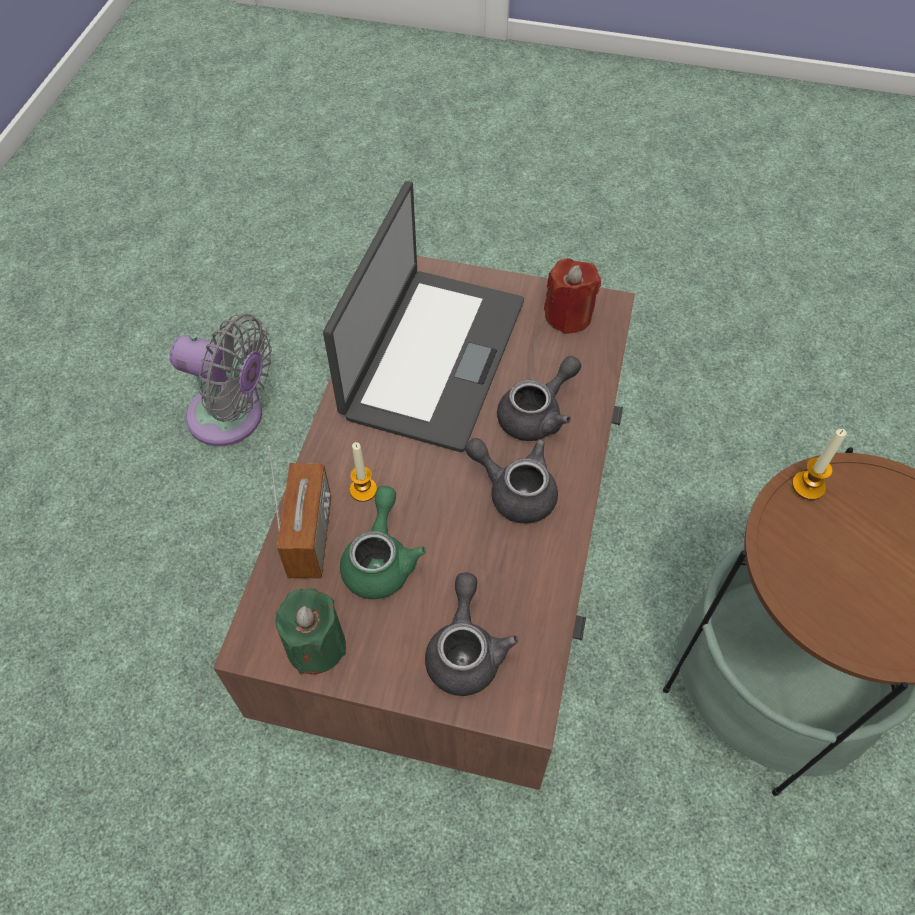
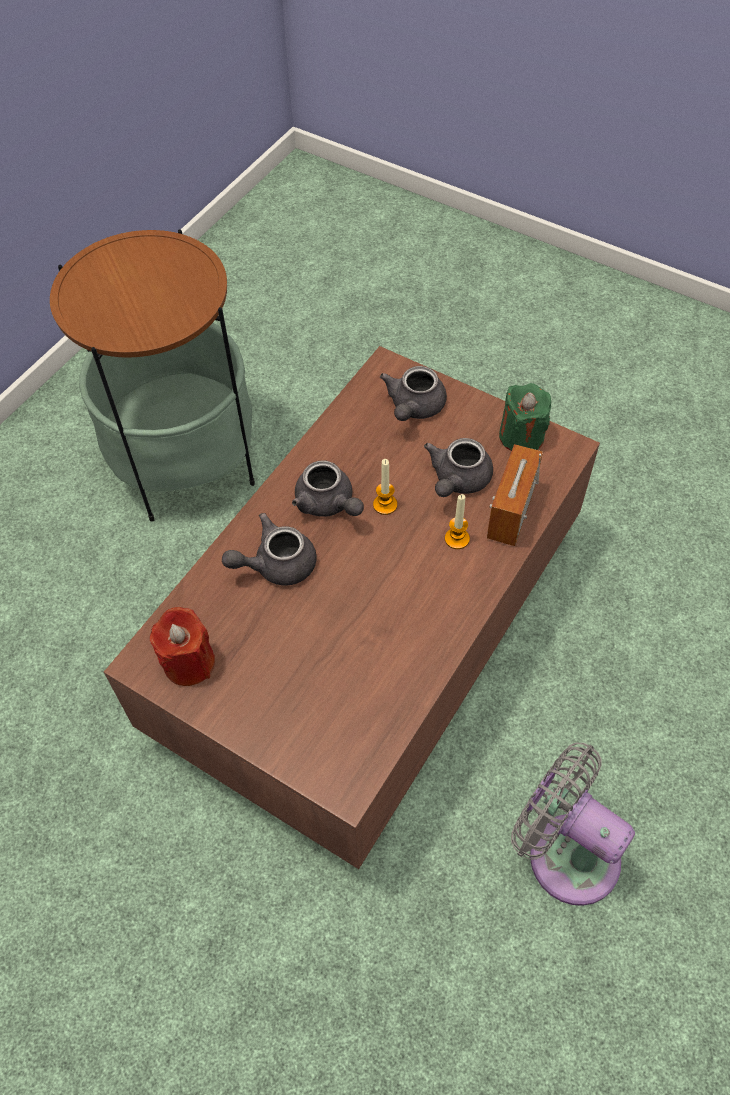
camera: 160 degrees left, 0 degrees up
laptop [323,181,524,452] -> none
green teapot [340,486,426,599] -> grey teapot [424,438,493,497]
candle [792,429,847,500] -> candle moved to [373,459,397,515]

